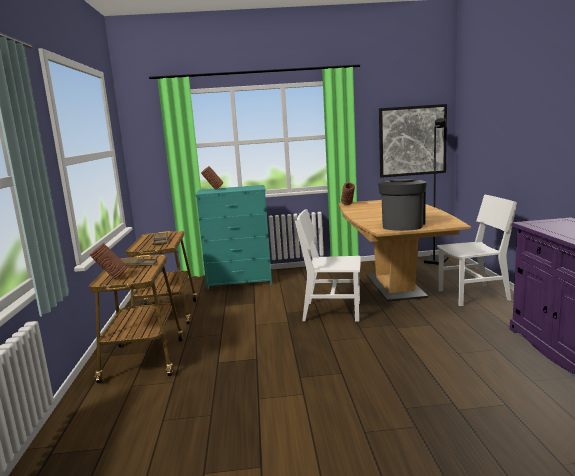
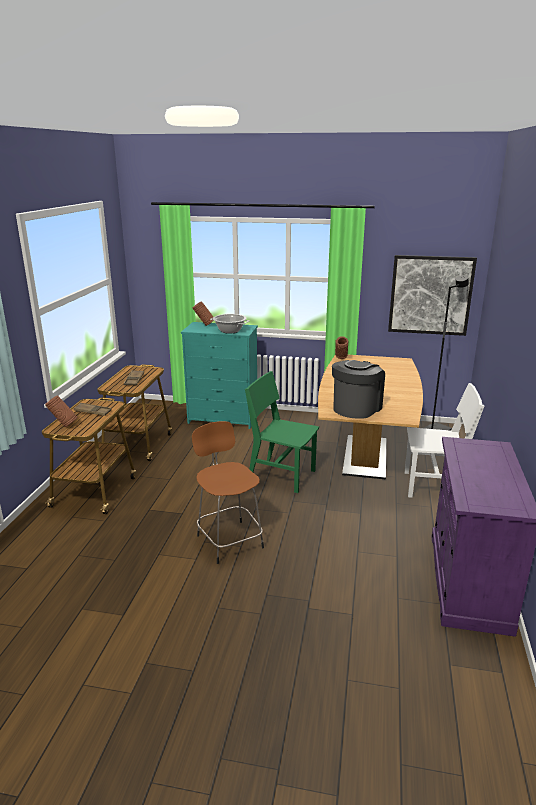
camera: 15 degrees right, 10 degrees up
white chair [295,209,361,321] -> green chair [245,371,319,493]
none -> brown stool [192,421,264,564]
none -> cooking pot [210,314,249,334]

